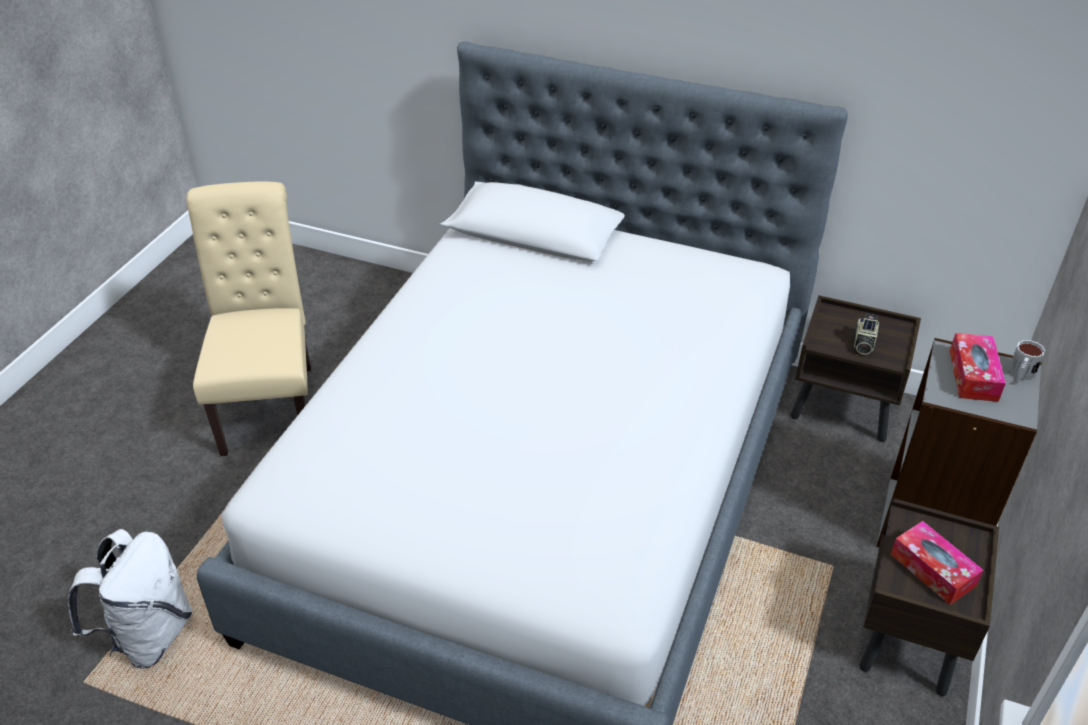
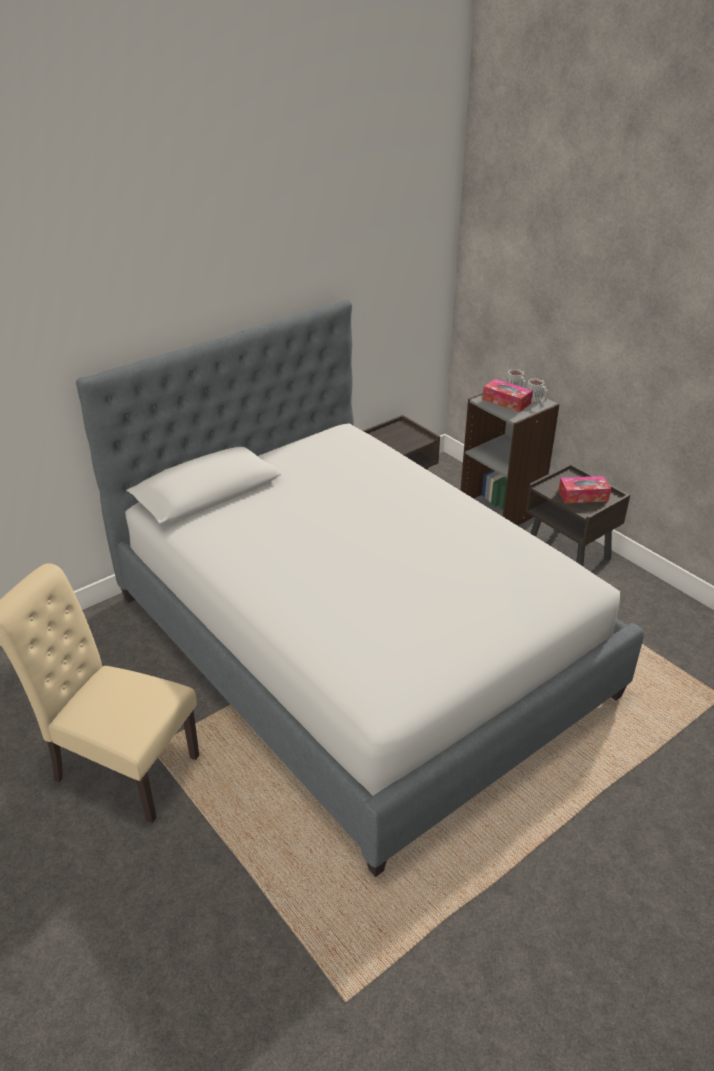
camera: 60 degrees left, 5 degrees down
white backpack [68,529,193,668] -> none
camera [852,313,879,355] -> none
none -> mug [527,378,548,402]

